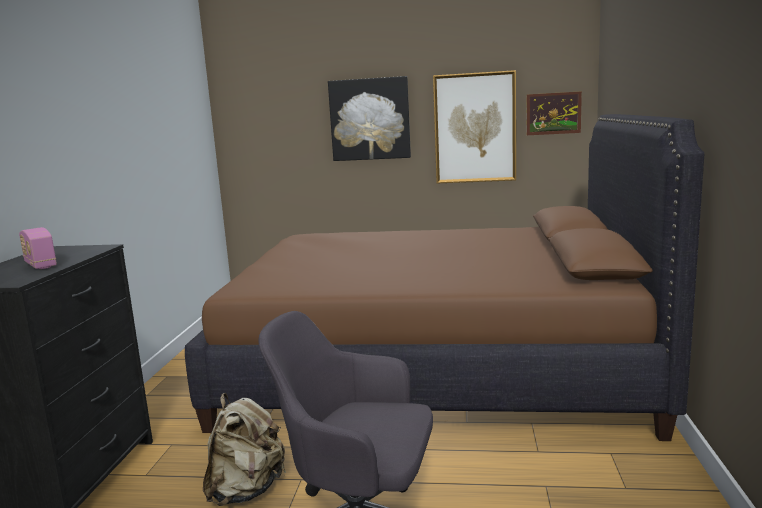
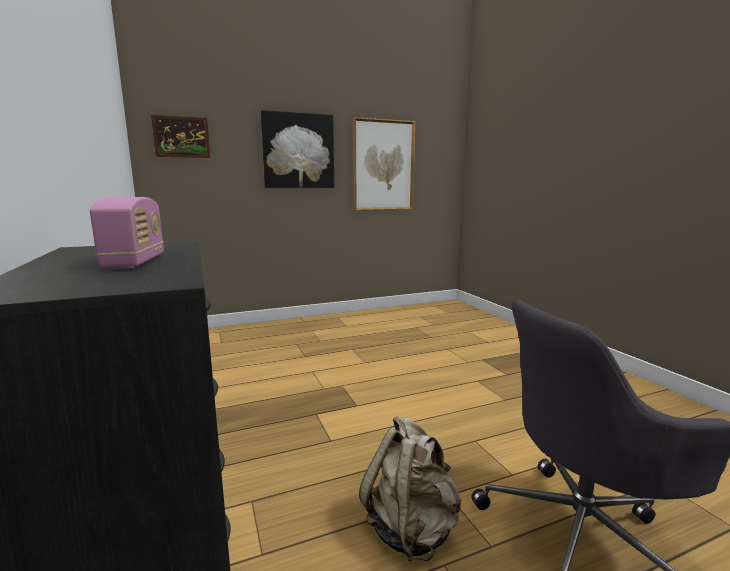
camera: 30 degrees left, 0 degrees up
radio [19,227,57,269] -> radio turned 120 degrees counterclockwise [90,197,164,269]
brown bed [185,114,704,441] -> none
picture [526,91,582,135] -> picture moved to [151,115,210,158]

